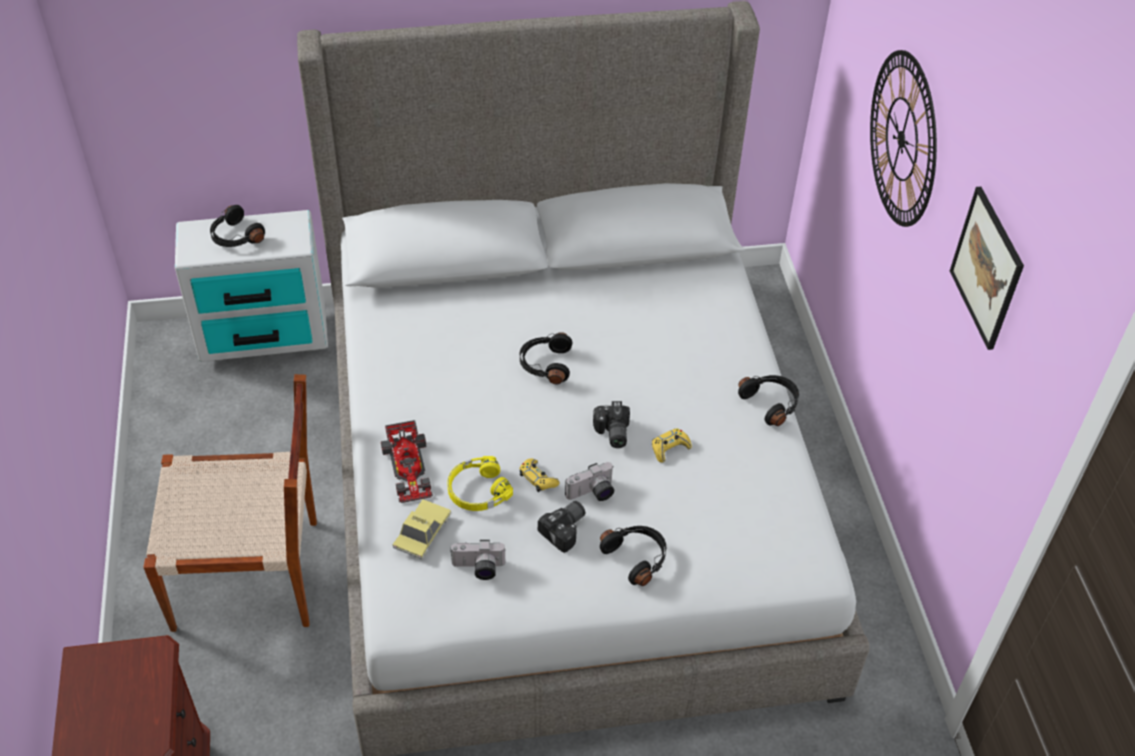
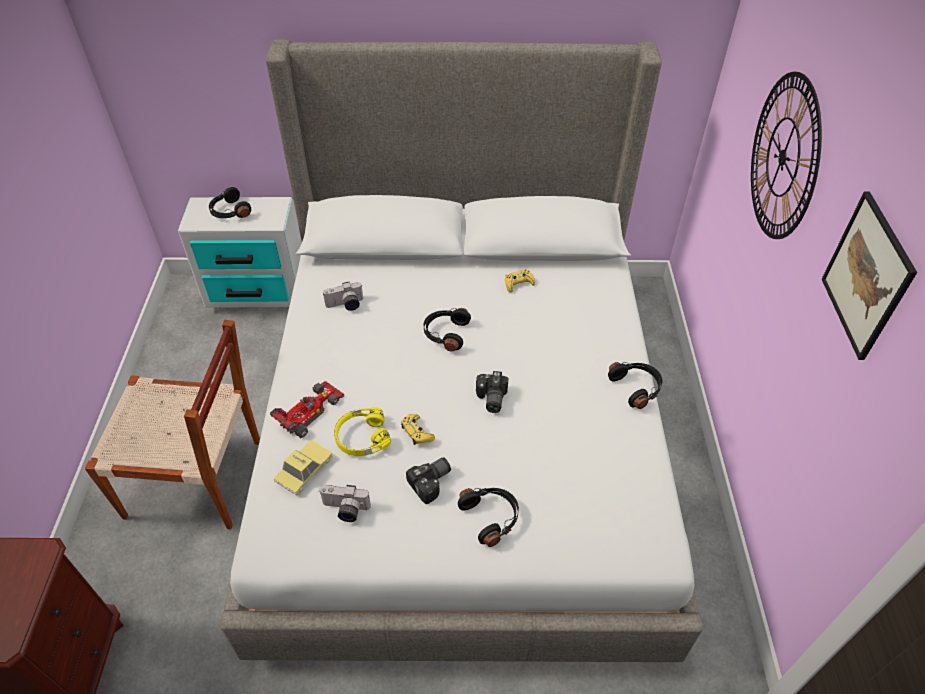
camera: 10 degrees right, 0 degrees up
toy car [381,420,433,503] -> toy car turned 135 degrees counterclockwise [270,382,344,438]
camera [565,462,614,501] -> camera moved to [323,282,363,311]
yellow game controller [652,429,692,463] -> yellow game controller moved to [505,270,535,293]

